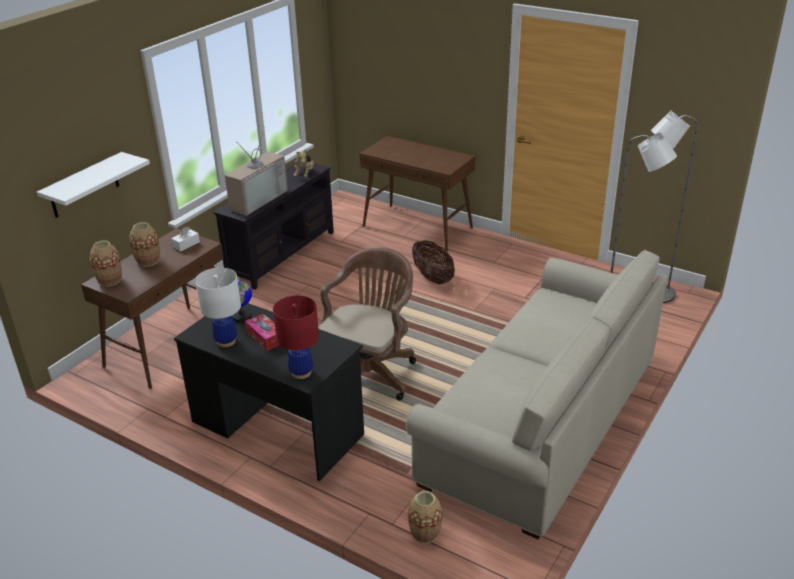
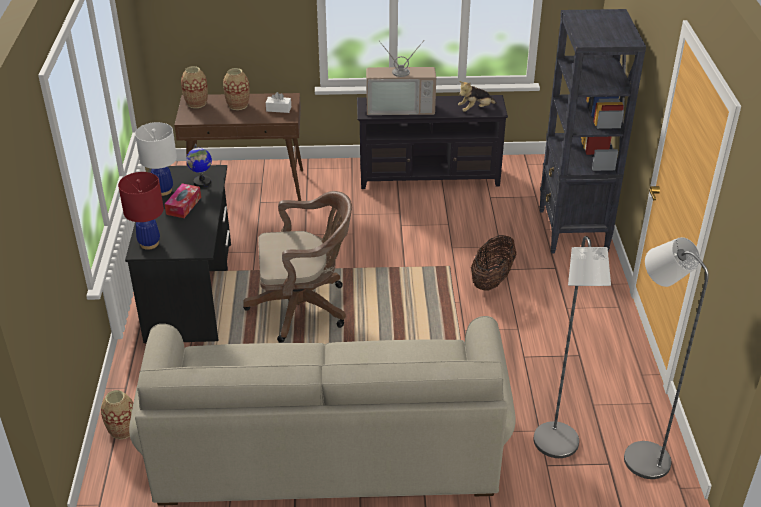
camera: 55 degrees right, 5 degrees up
white shelf [37,152,150,218] -> none
brown console table [360,136,475,251] -> black bookcase [539,9,646,253]

